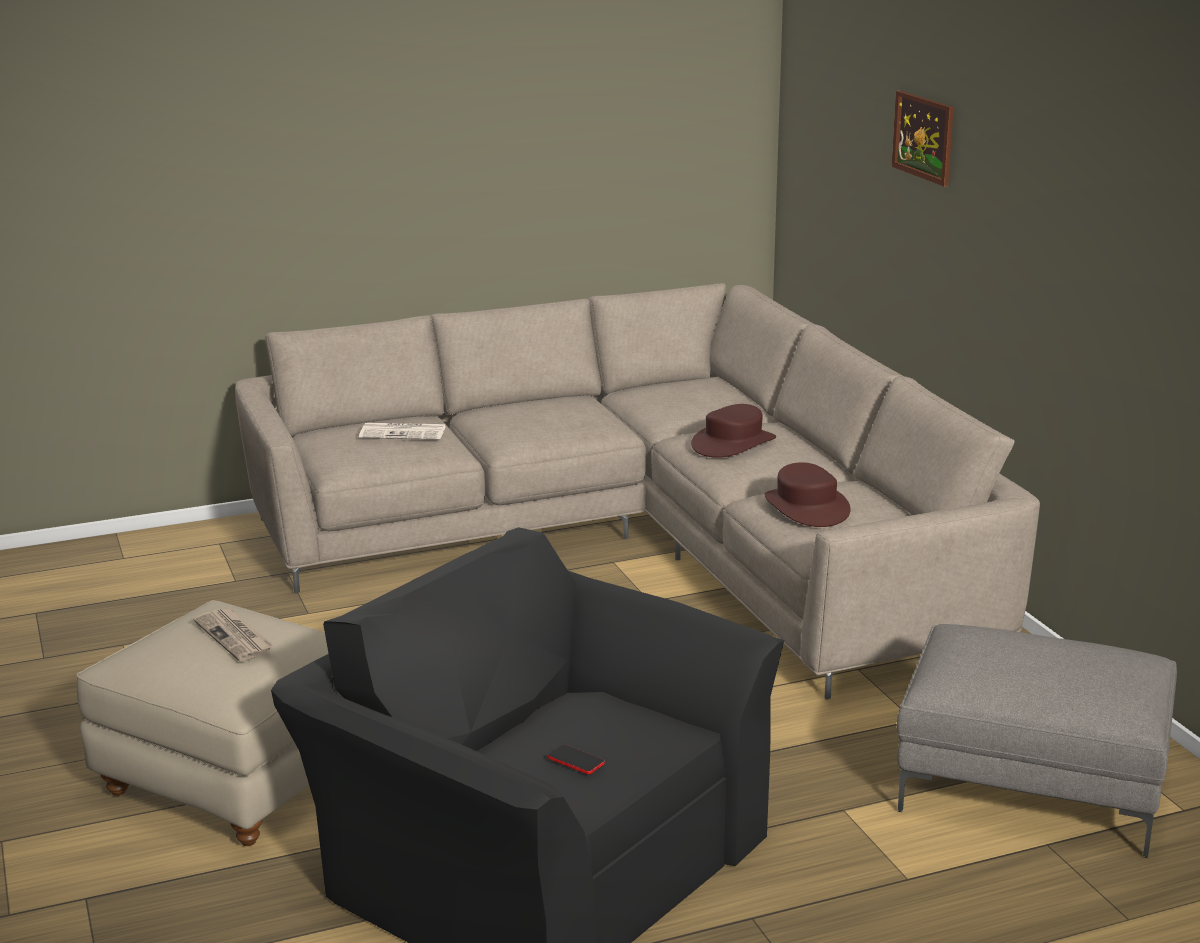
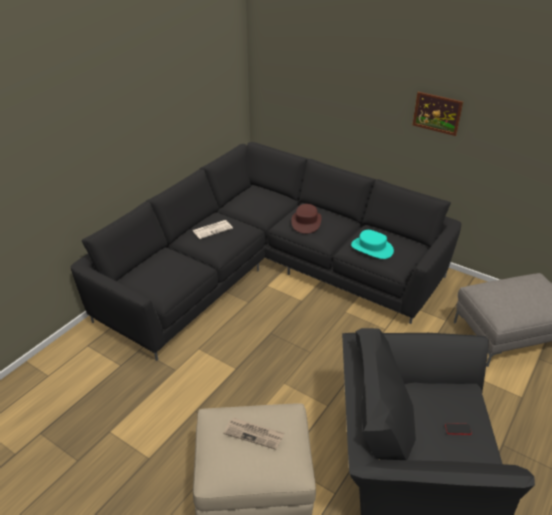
camera: 35 degrees left, 15 degrees up
beige sofa [235,283,1040,700] -> black sofa [70,142,461,361]
newspaper [359,423,446,440] -> newspaper moved to [192,220,233,239]
brown hat [765,462,851,527] -> turquoise hat [351,230,394,259]
picture [892,91,954,186] -> picture moved to [412,92,463,136]

